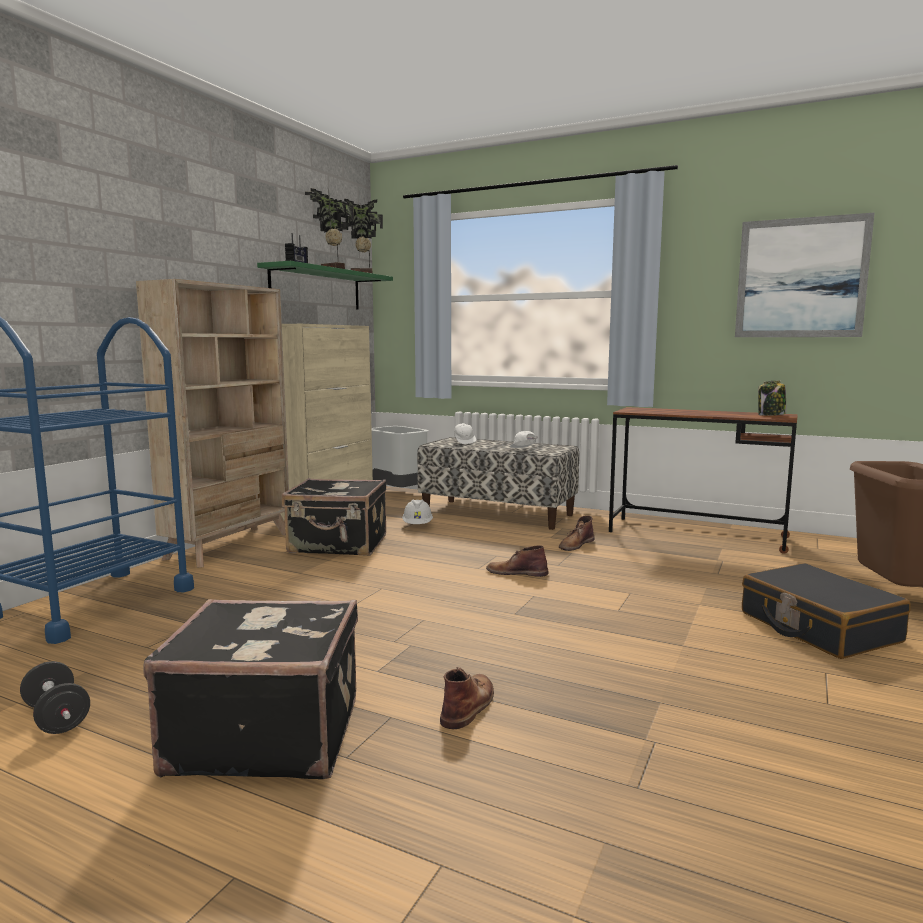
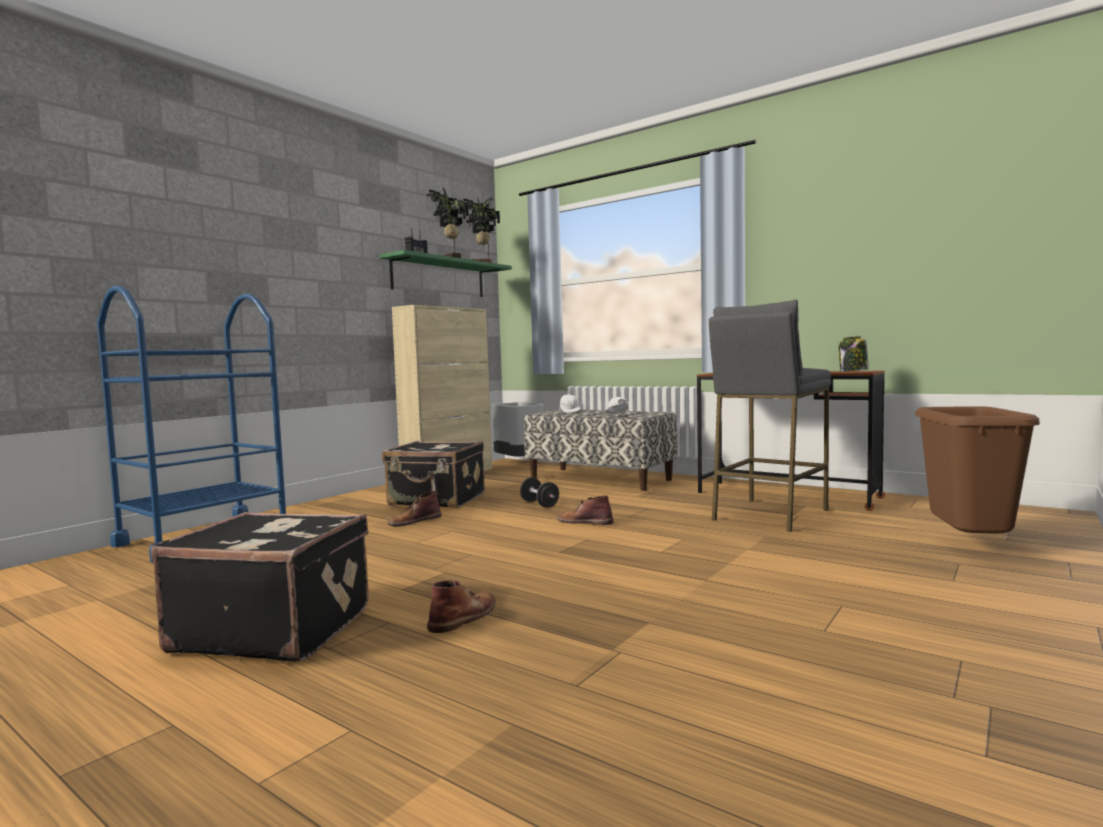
camera: 10 degrees right, 5 degrees down
black dumbbell [20,661,90,734] -> black dumbbell moved to [520,477,559,508]
beige bookcase [136,279,289,568] -> none
white hard hat [402,499,433,524] -> none
brown boot [559,515,595,551] -> brown boot moved to [387,491,441,527]
picture [735,213,875,337] -> none
black suitcase [742,563,911,659] -> none
none -> grey stool [709,299,831,532]

